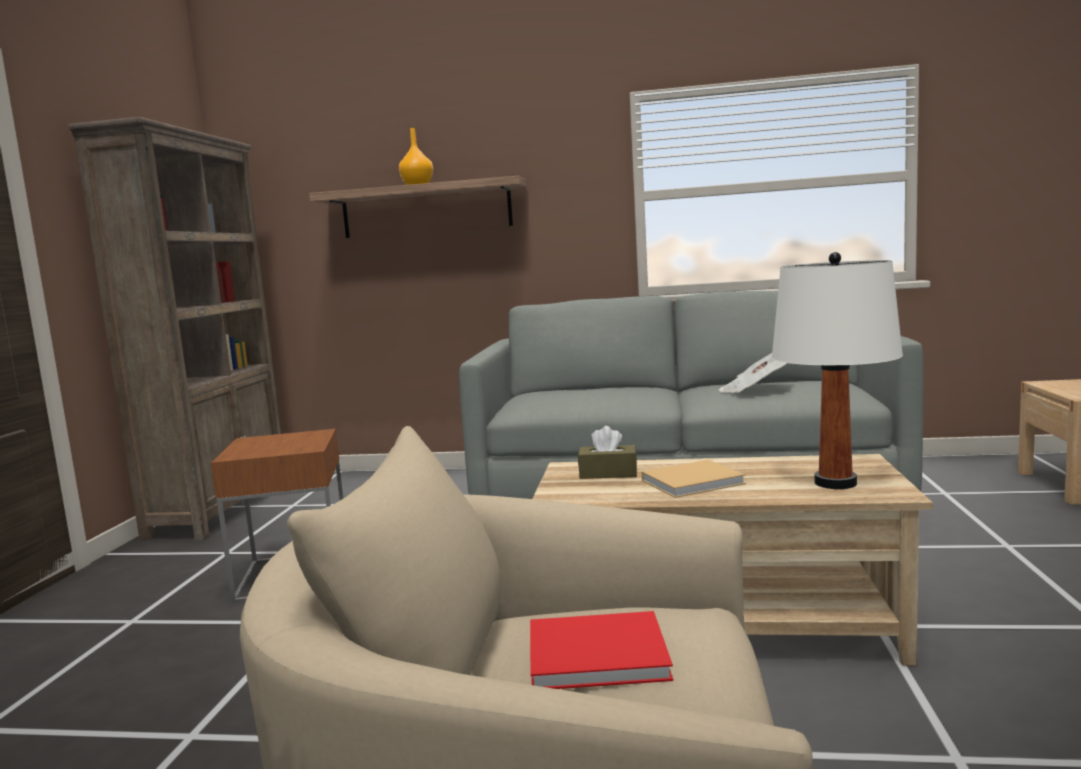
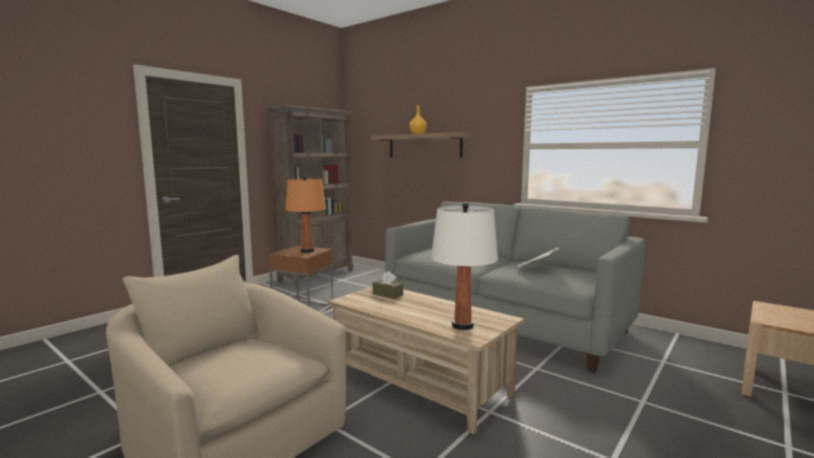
camera: 30 degrees right, 0 degrees up
red book [530,611,673,689] -> none
beige book [641,460,746,498] -> none
none -> orange table lamp [285,176,326,252]

